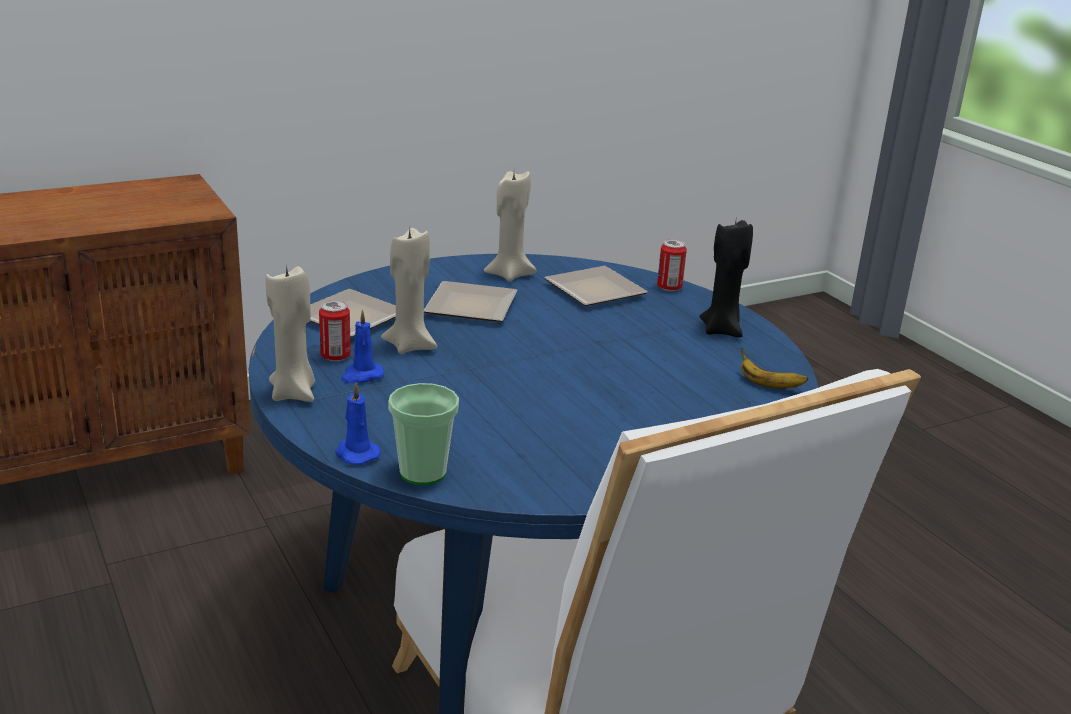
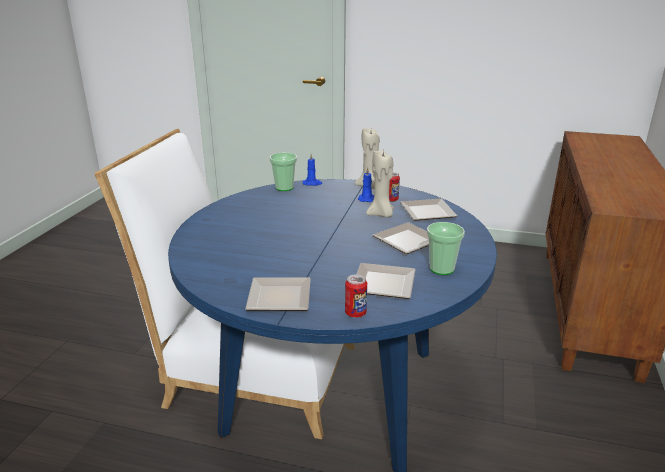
camera: 135 degrees right, 0 degrees up
beige candle [484,171,537,282] -> cup [427,222,465,275]
black candle [700,220,753,337] -> plate [245,277,311,311]
banana [741,348,808,389] -> none

